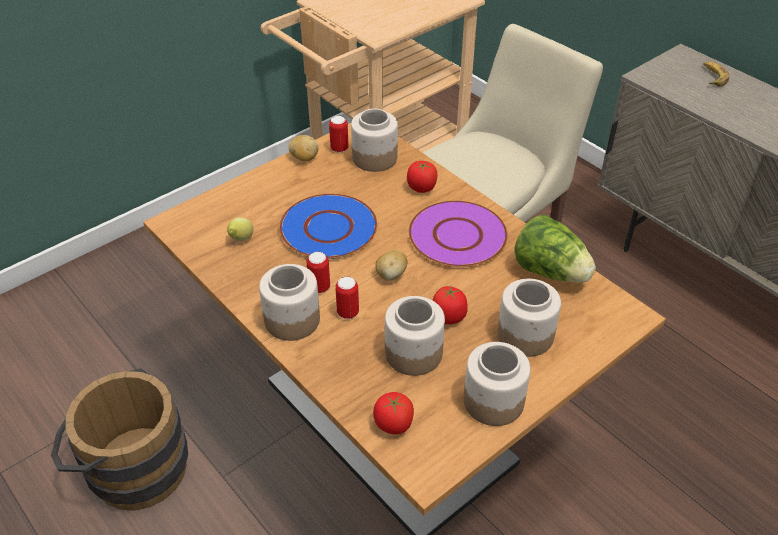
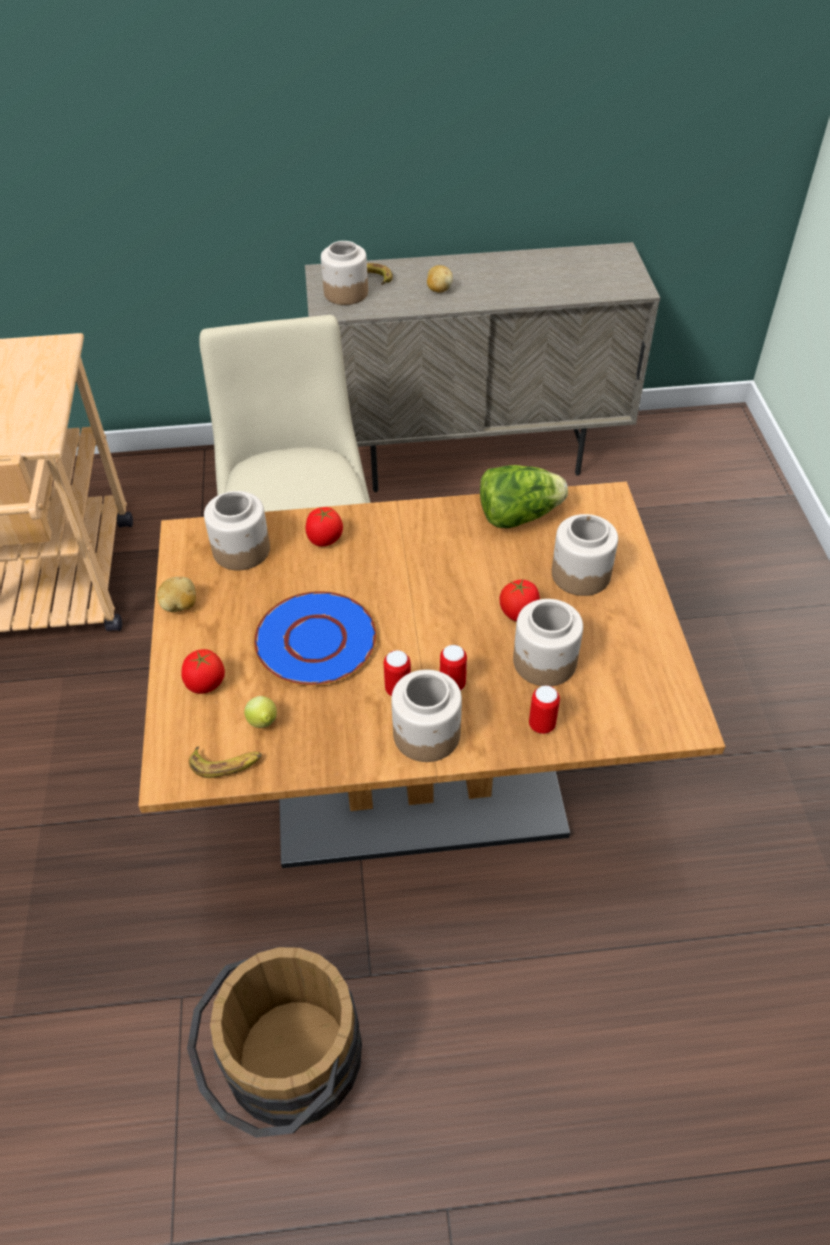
camera: 55 degrees left, 5 degrees up
can [329,116,349,153] -> can moved to [529,685,560,734]
tomato [373,392,414,434] -> tomato moved to [181,649,225,694]
potato [375,250,408,281] -> potato moved to [427,265,453,293]
purple plate [408,201,508,267] -> none
jar [464,342,531,426] -> jar moved to [321,241,368,305]
none -> banana [189,746,262,778]

